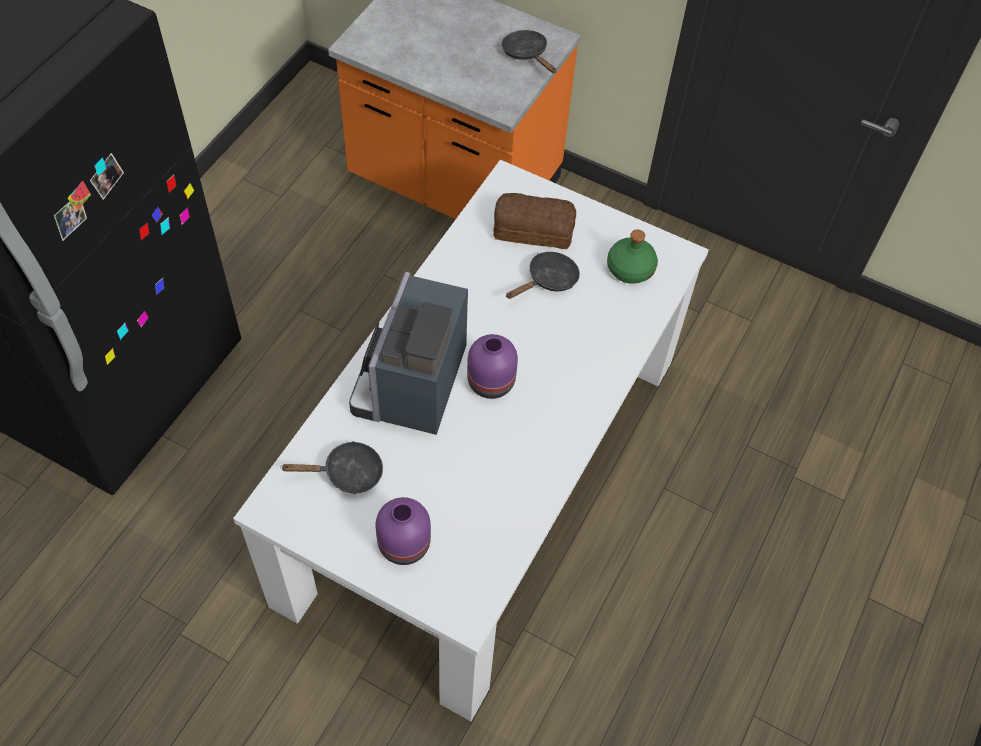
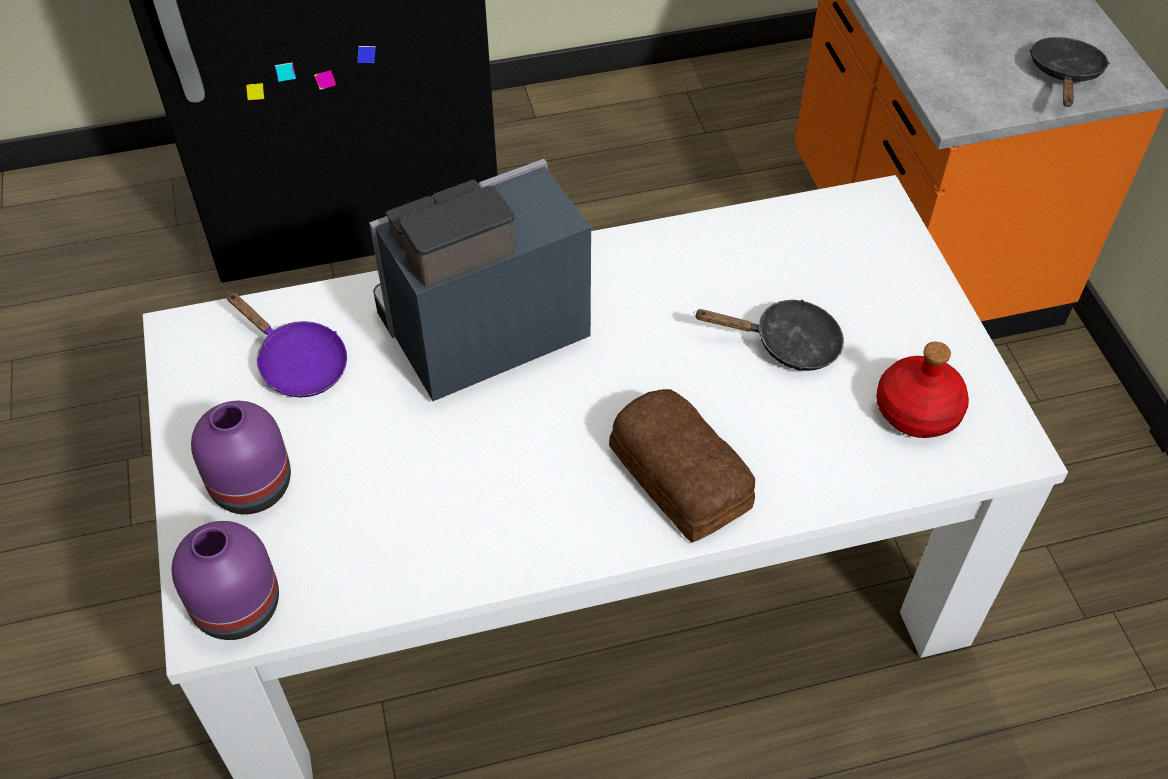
camera: 50 degrees right, 5 degrees down
black frying pan [280,441,383,494] -> purple frying pan [226,292,347,397]
purple vase [467,334,518,399] -> purple vase moved to [172,521,279,640]
bread [493,193,576,249] -> bread moved to [609,389,755,543]
green bottle [607,230,658,284] -> red bottle [876,342,969,438]

